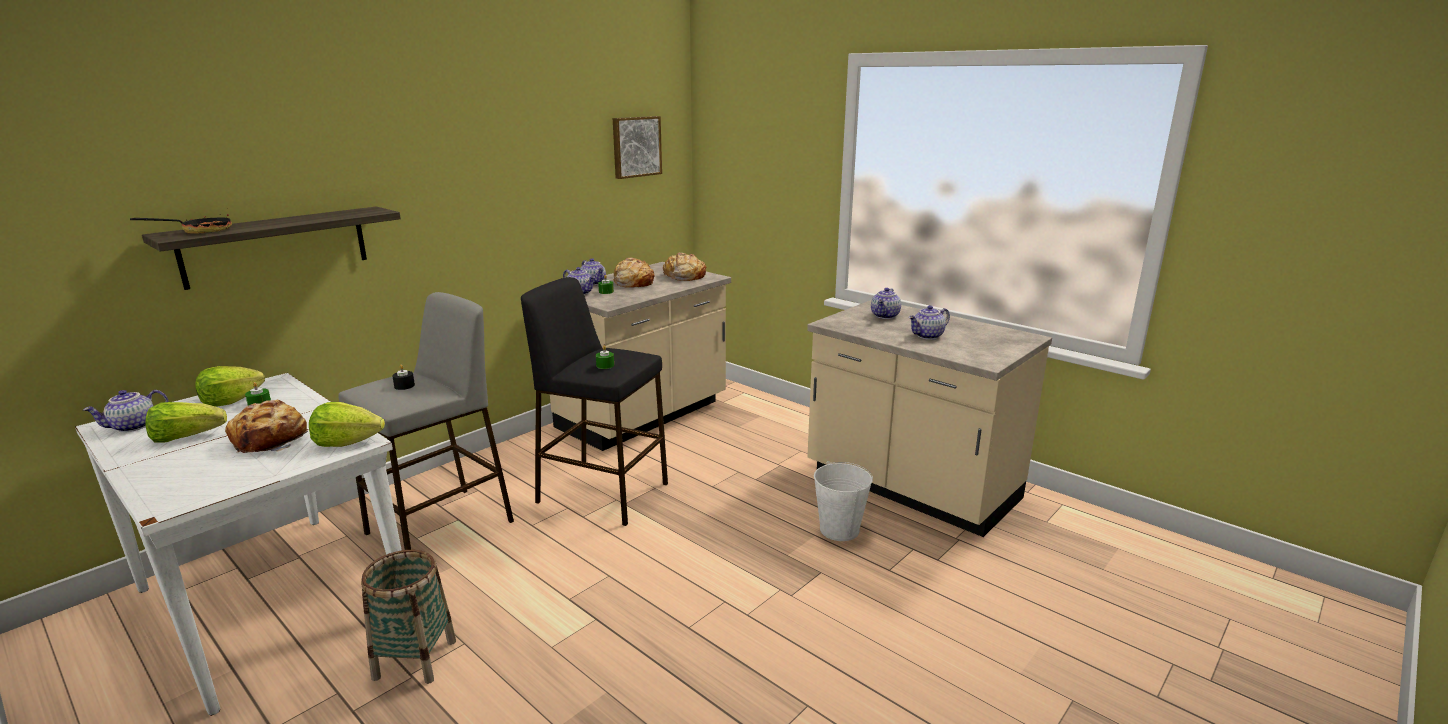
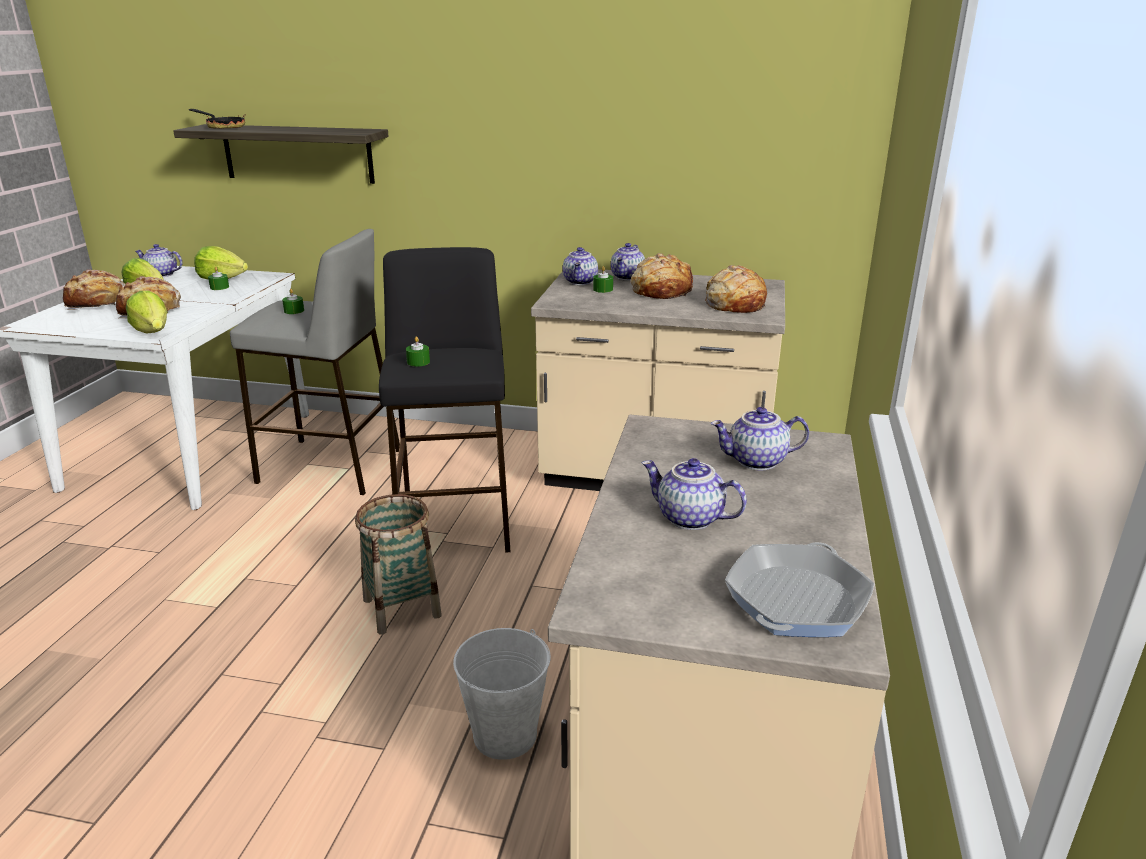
camera: 60 degrees right, 5 degrees up
basket [361,550,456,684] -> basket moved to [355,494,442,634]
black candle [392,365,415,390] -> green candle [282,289,304,314]
picture [613,116,662,179] -> none
none -> bread [63,269,126,310]
none -> frying pan [725,542,874,637]

